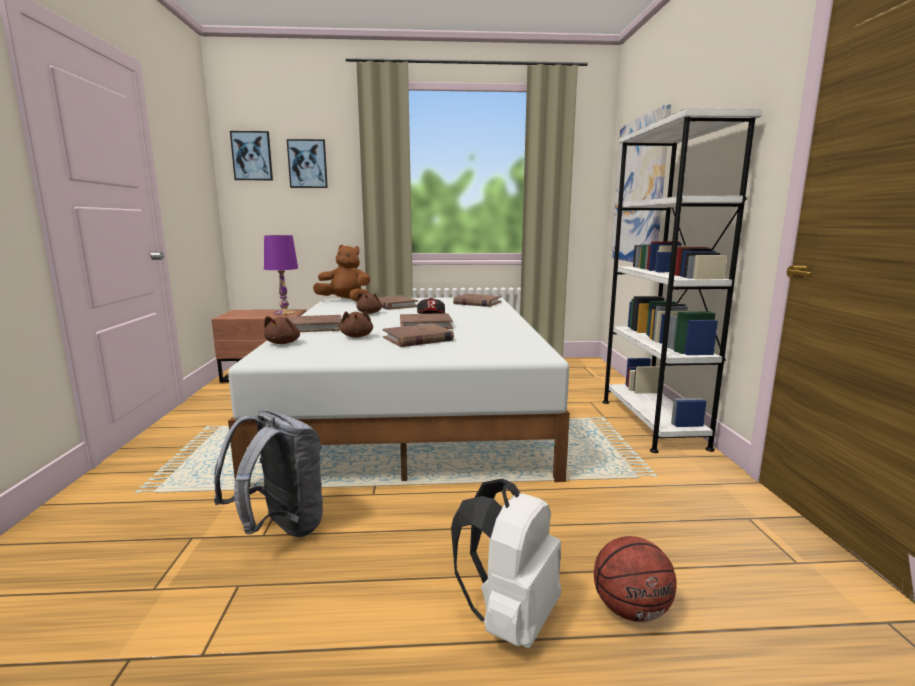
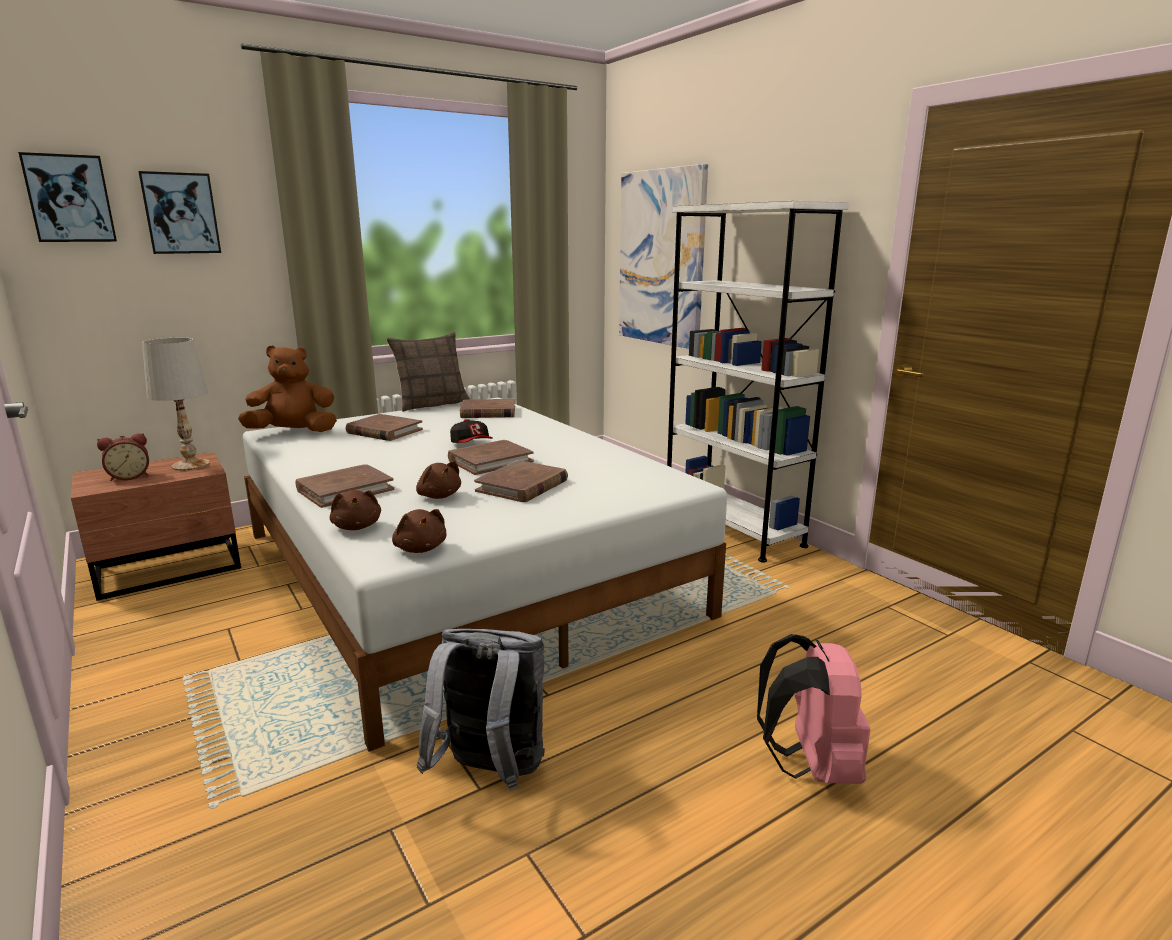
camera: 30 degrees left, 5 degrees up
purple table lamp [264,235,298,315] -> white table lamp [142,338,210,471]
brown plush toy [356,292,382,314] -> brown plush toy moved to [392,509,446,553]
white backpack [451,479,561,648] -> pink backpack [757,634,871,784]
basketball [594,536,677,622] -> none
none -> alarm clock [97,433,149,481]
none -> pillow [386,332,470,412]

